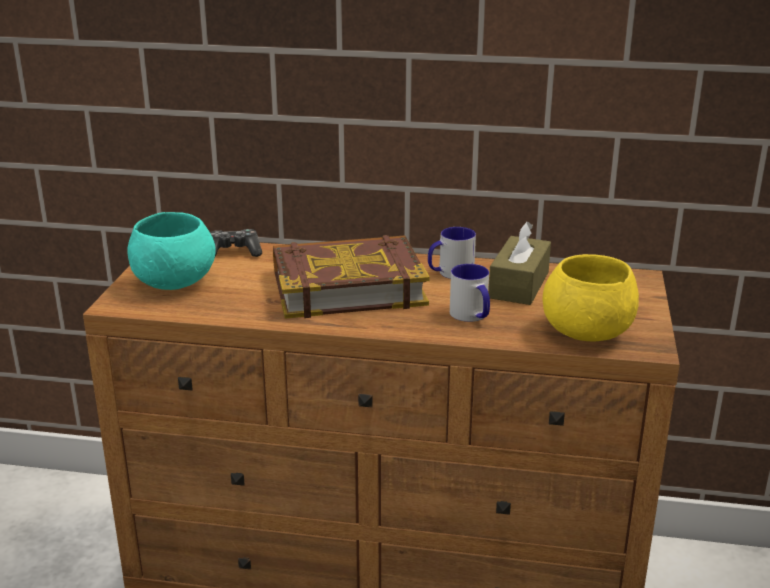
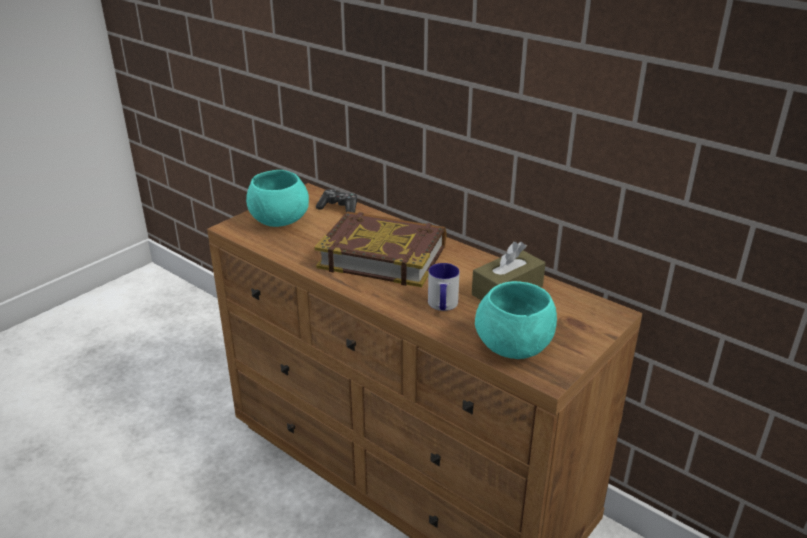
camera: 30 degrees right, 5 degrees up
mug [428,227,476,279] -> none
yellow bowl [543,254,639,341] -> turquoise bowl [475,281,557,359]

